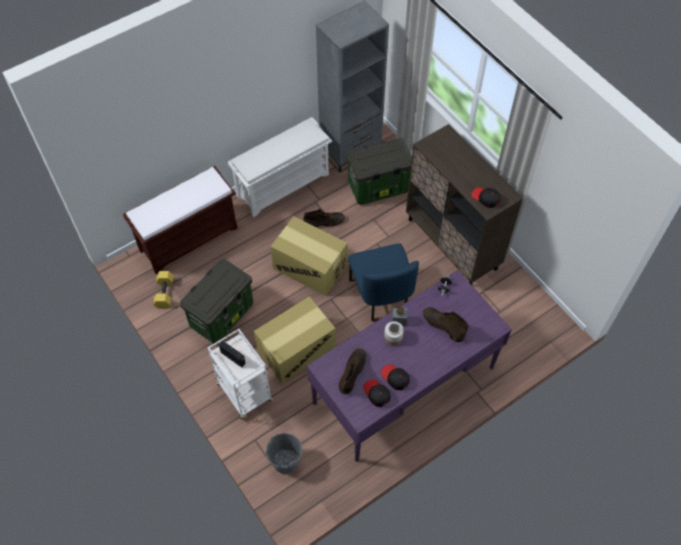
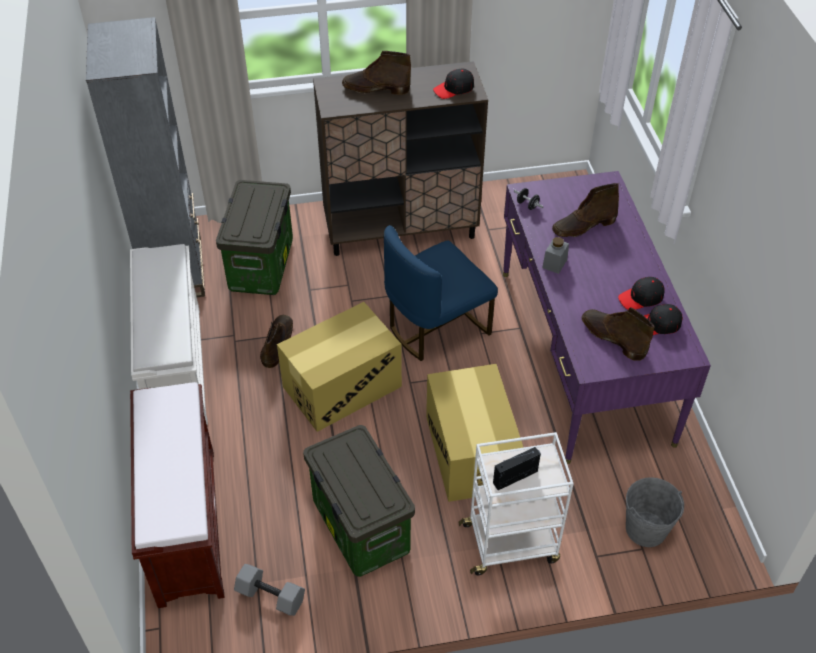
camera: 65 degrees left, 10 degrees down
yellow dumbbell [153,271,174,309] -> grey dumbbell [234,564,305,616]
blue chair [348,243,419,321] -> blue chair turned 135 degrees clockwise [384,225,498,361]
jar [384,321,404,346] -> none
none -> brown boot [342,51,411,95]

